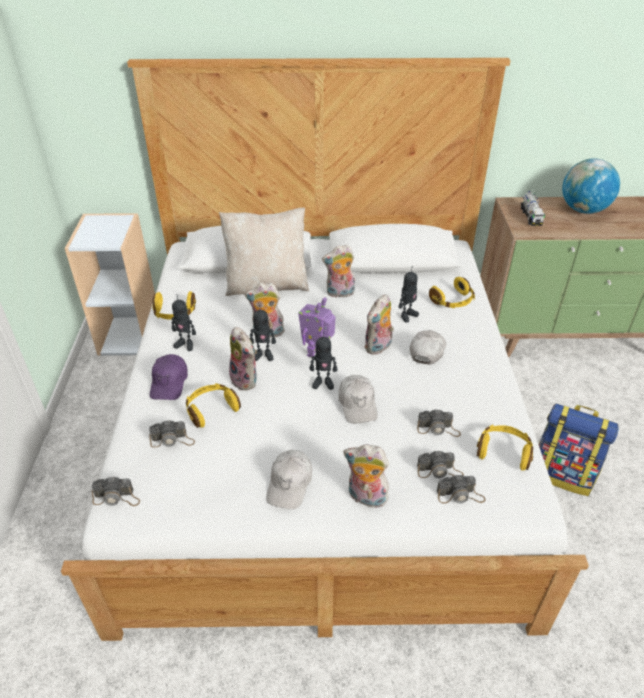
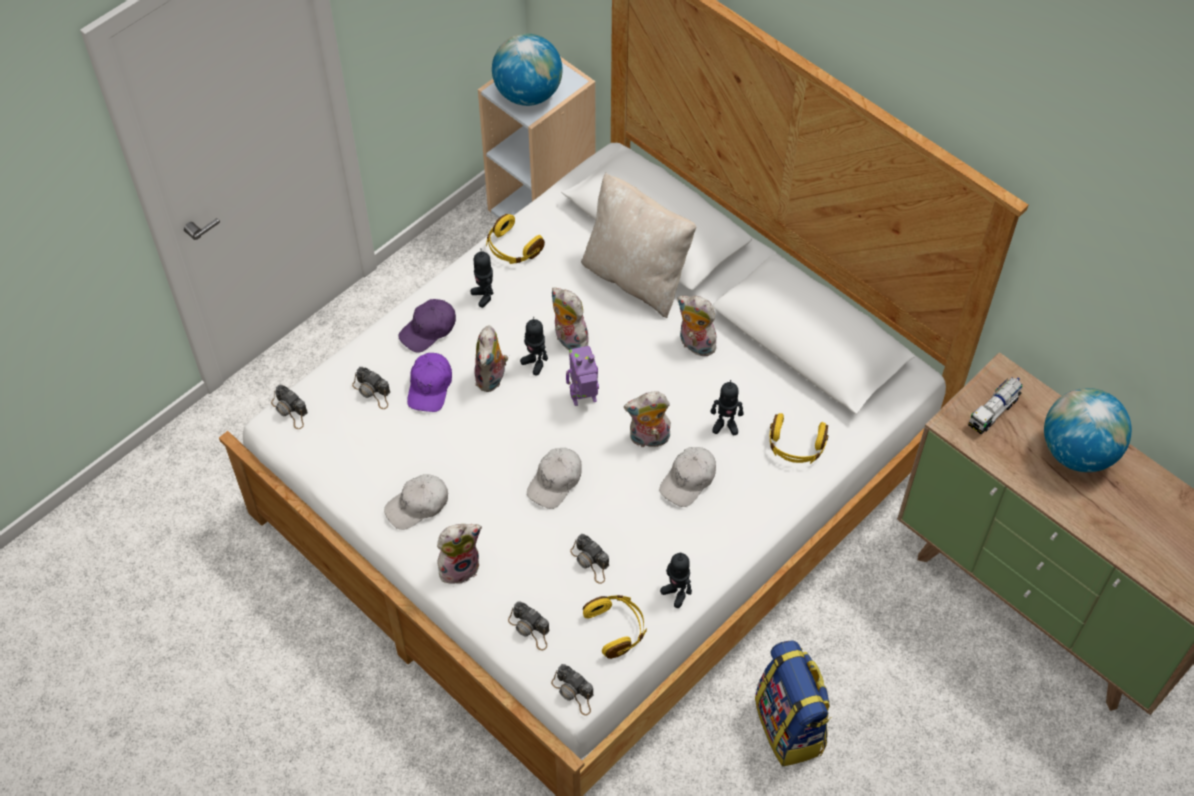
camera: 45 degrees right, 15 degrees up
yellow headphones [186,383,241,428] -> purple cap [407,353,452,412]
toy robot [310,331,337,390] -> toy robot moved to [660,552,692,608]
plush toy [343,444,389,508] -> plush toy turned 90 degrees clockwise [437,524,482,584]
white cap [410,330,446,364] -> white cap turned 150 degrees clockwise [659,447,716,507]
camera [417,451,464,478] -> camera moved to [551,664,593,716]
none -> globe [492,33,563,106]

